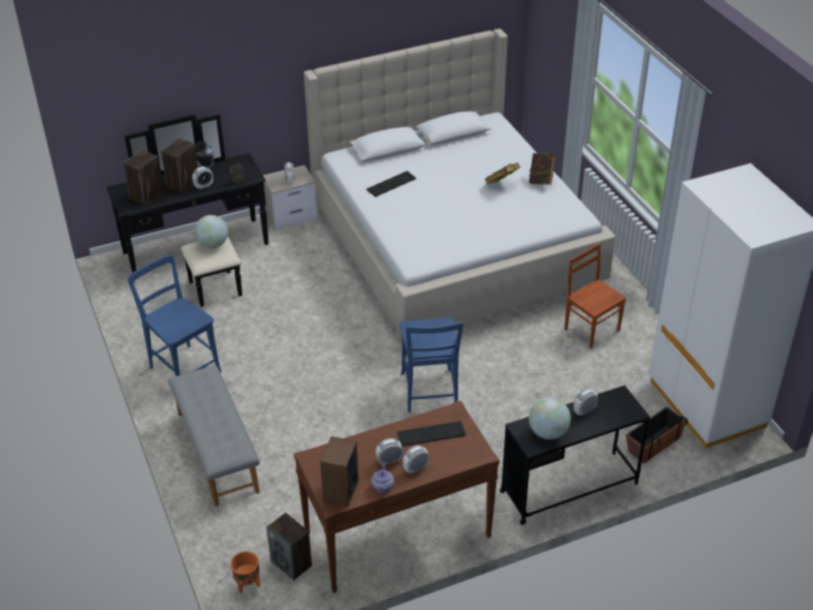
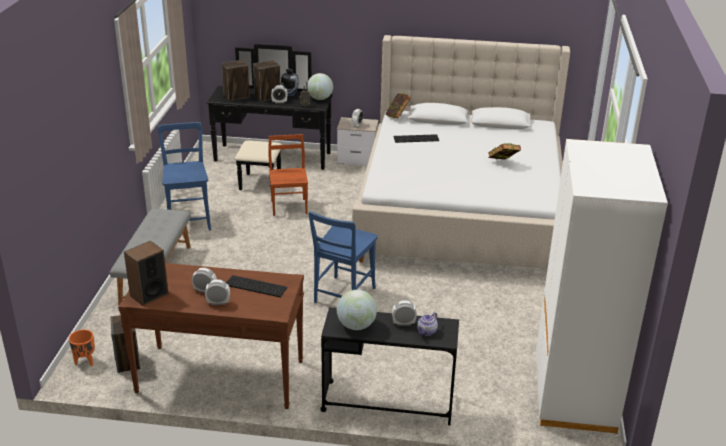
camera: 30 degrees right, 10 degrees down
globe [194,215,228,248] -> globe moved to [307,73,333,100]
teapot [371,464,394,494] -> teapot moved to [417,312,438,336]
book [529,152,555,185] -> book moved to [385,93,411,118]
brown chair [565,243,626,349] -> brown chair moved to [268,134,308,216]
planter [626,407,688,463] -> none

